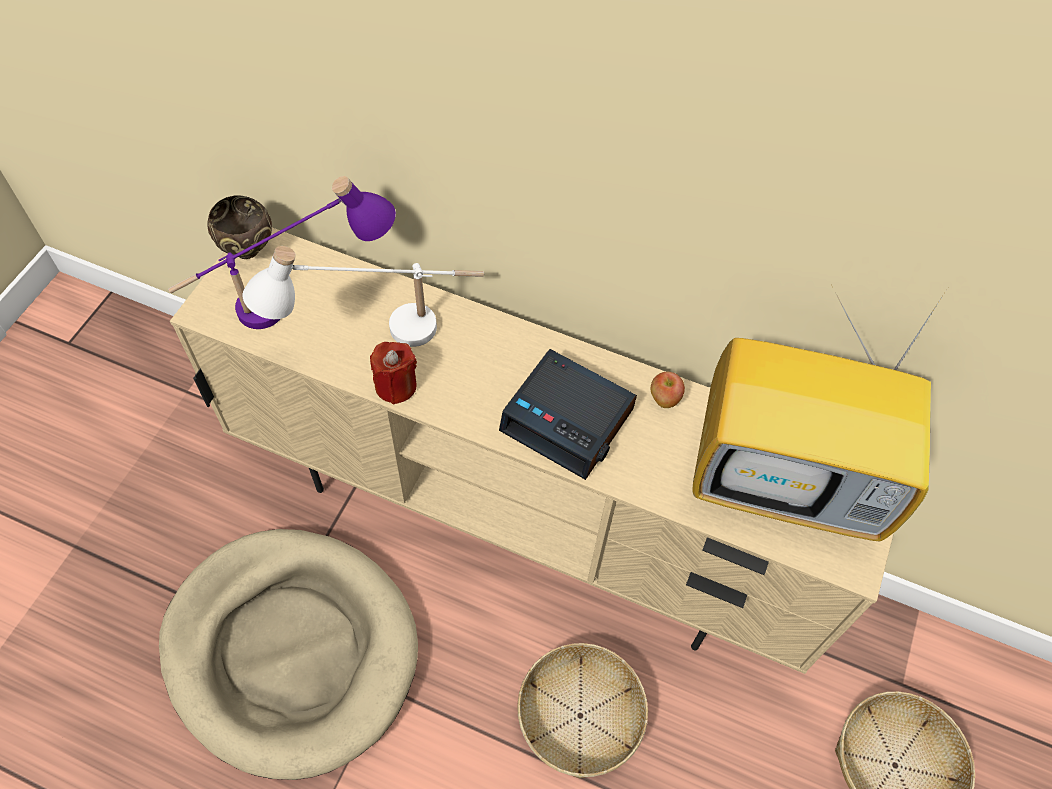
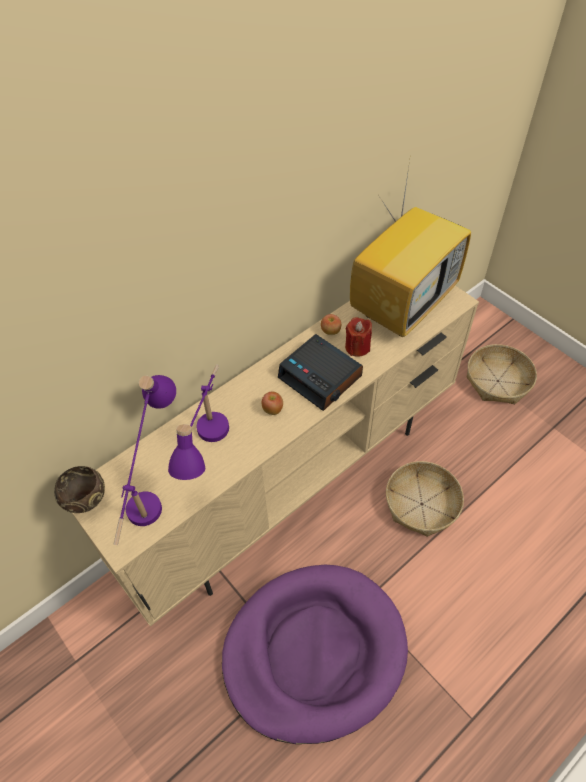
camera: 60 degrees left, 5 degrees down
beige dog bed [159,529,418,780] -> purple dog bed [222,565,408,744]
white table lamp [243,246,484,347] -> purple table lamp [168,365,229,480]
red candle [370,342,417,405] -> red candle moved to [345,317,372,357]
alarm clock [499,349,637,480] -> alarm clock turned 75 degrees clockwise [278,334,363,411]
none -> apple [262,392,283,415]

